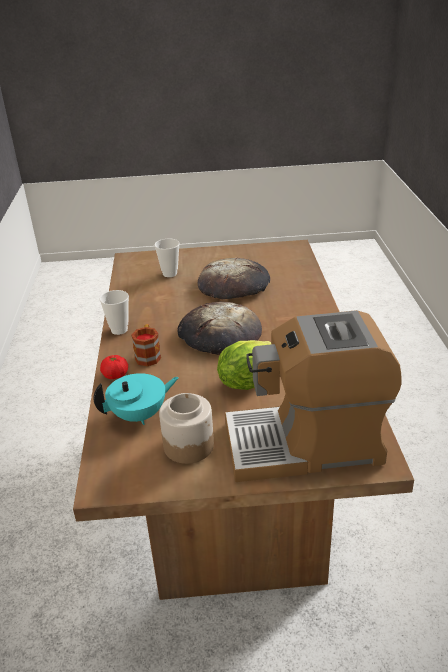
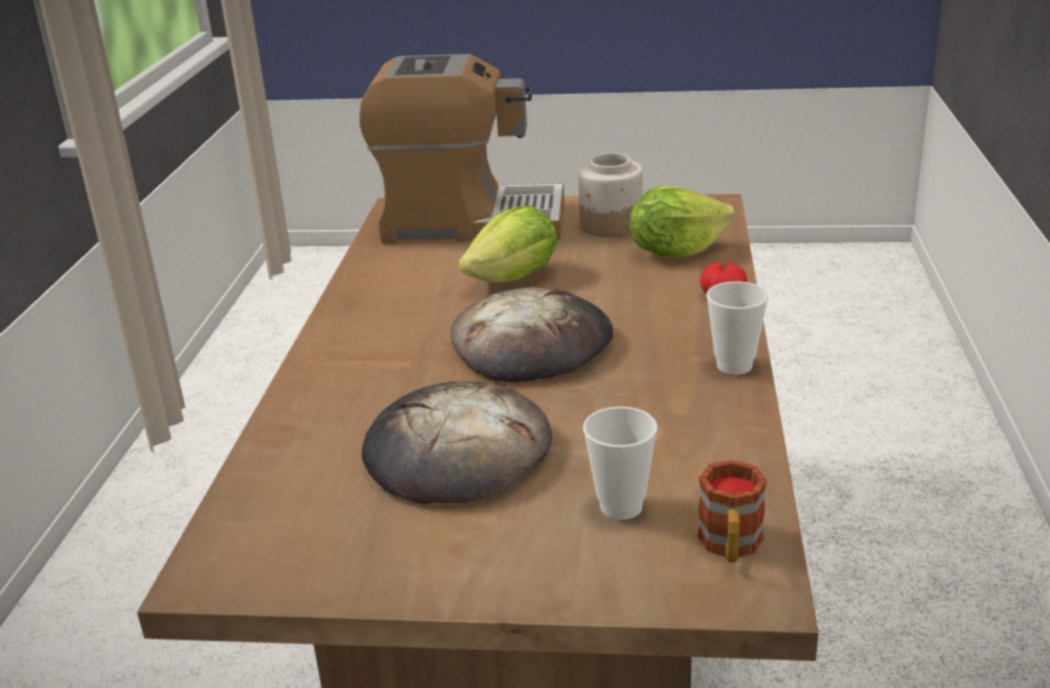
camera: 170 degrees left, 5 degrees down
turquoise teapot [93,373,179,425] -> lettuce [629,186,735,258]
mug [131,324,161,366] -> mug moved to [698,460,767,563]

